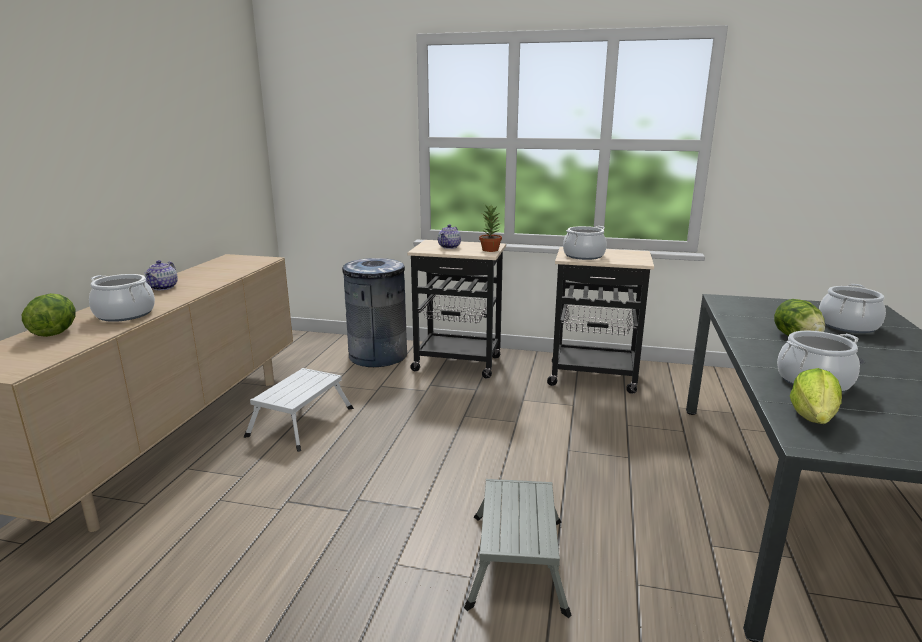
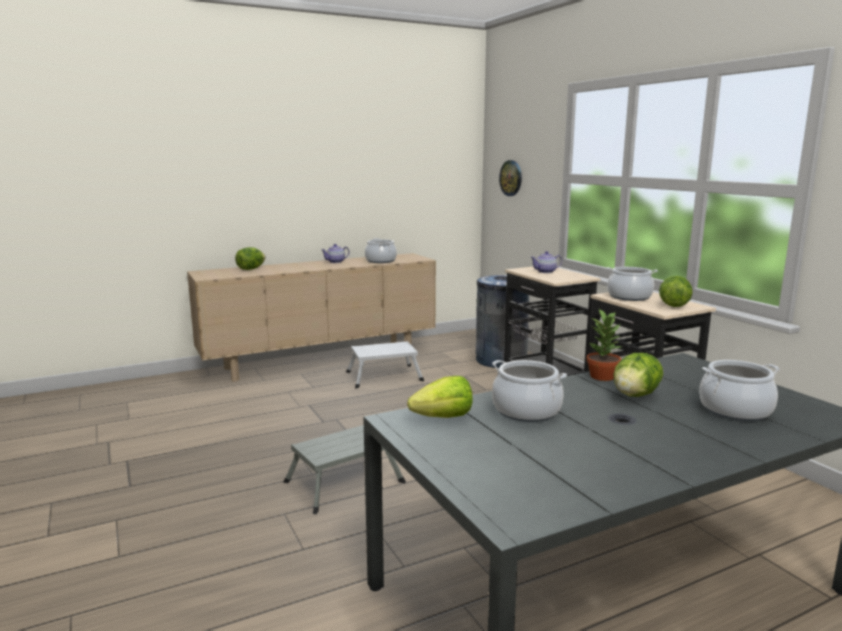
camera: 50 degrees right, 5 degrees down
cooking pot [89,274,155,322] -> cooking pot moved to [365,238,397,263]
potted plant [479,204,502,252] -> potted plant moved to [586,309,621,381]
none -> wall clock [499,160,522,196]
none -> lettuce [659,276,693,307]

